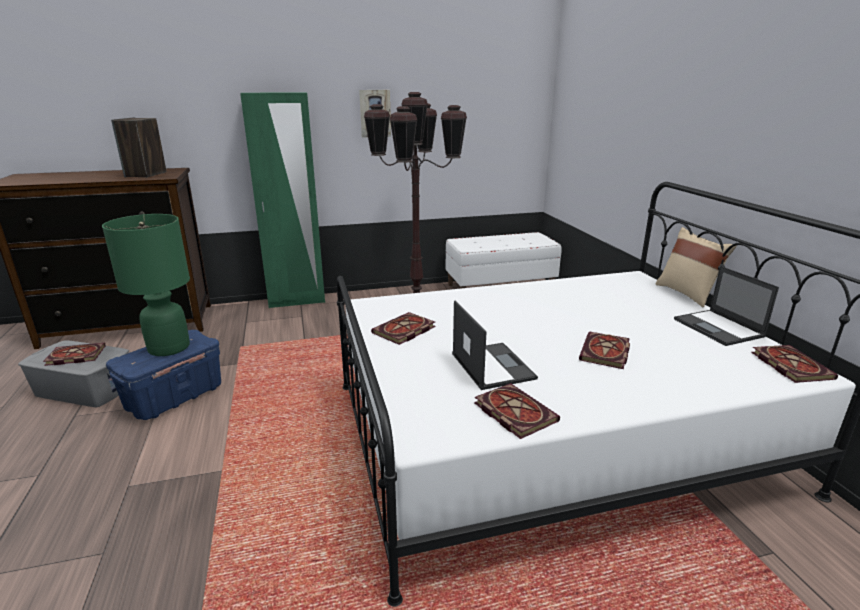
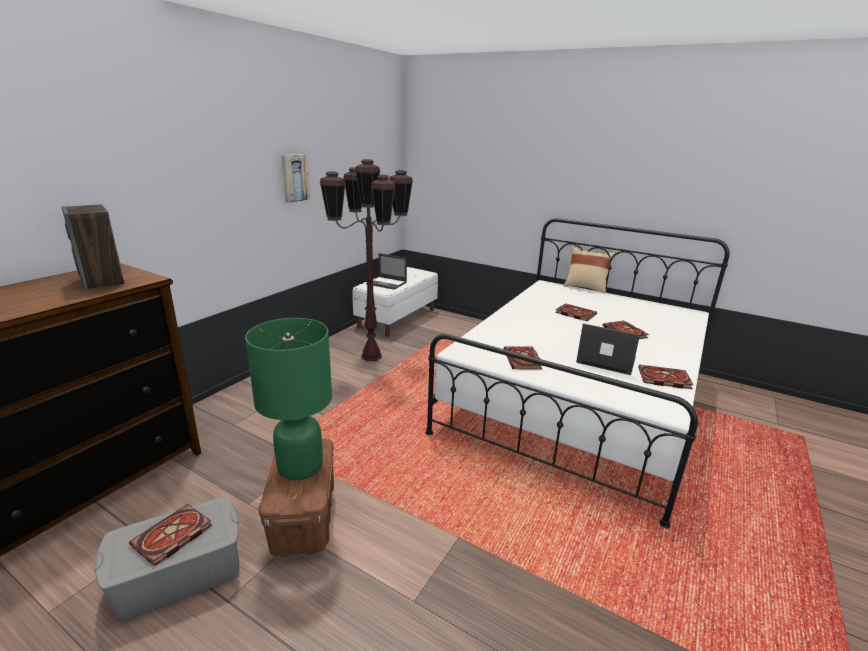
camera: 45 degrees left, 0 degrees up
blue storage box [106,330,221,420] -> brown storage box [258,438,334,557]
green wardrobe [240,92,325,308] -> none
laptop [674,266,779,346] -> laptop moved to [366,253,407,290]
book [751,345,838,383] -> book moved to [555,303,597,321]

